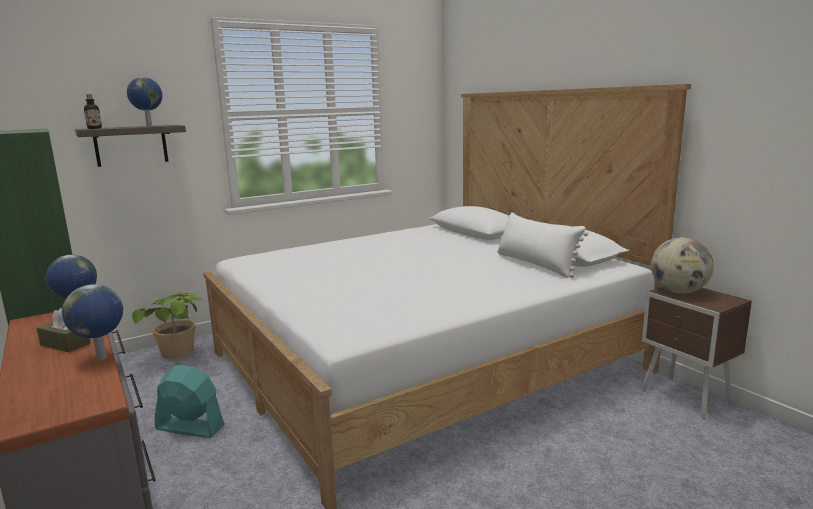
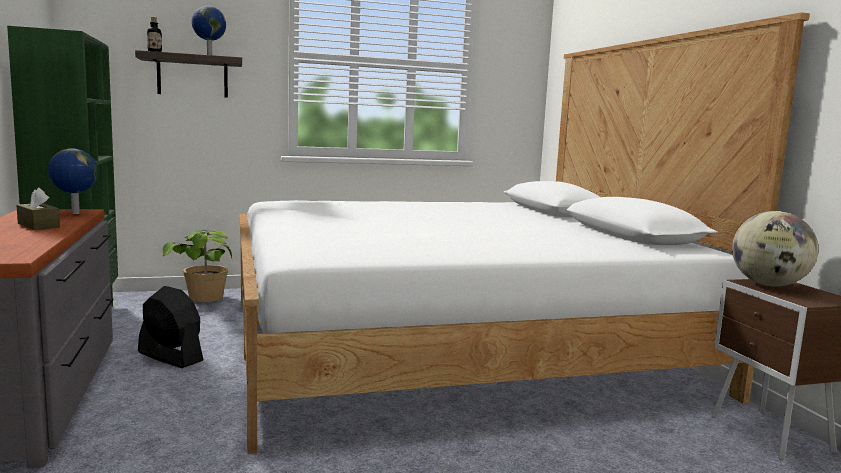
camera: 15 degrees right, 5 degrees down
globe [62,284,123,360] -> none
turquoise fan [155,365,225,438] -> black fan [138,286,203,368]
white pillow [497,212,588,278] -> none

